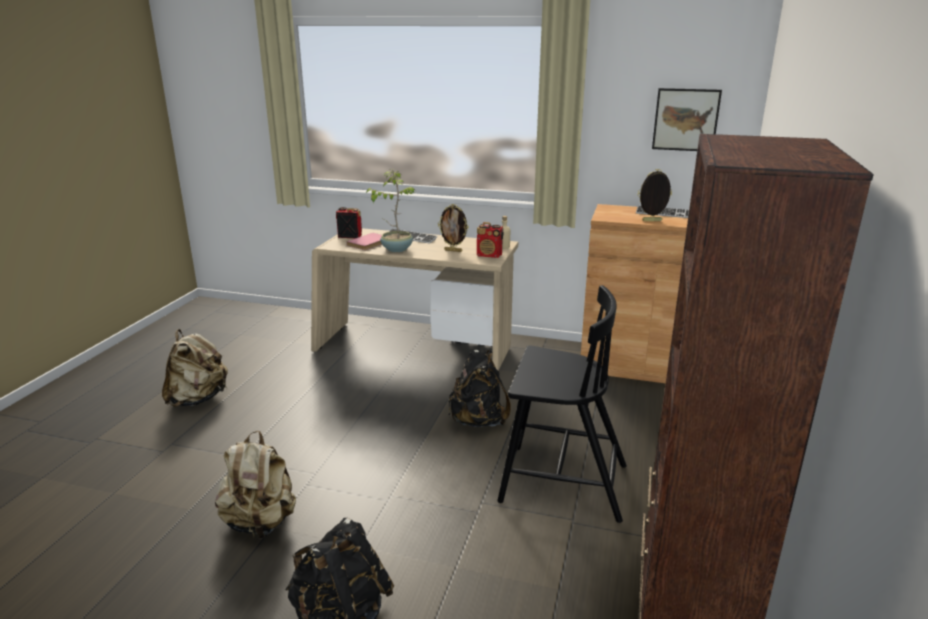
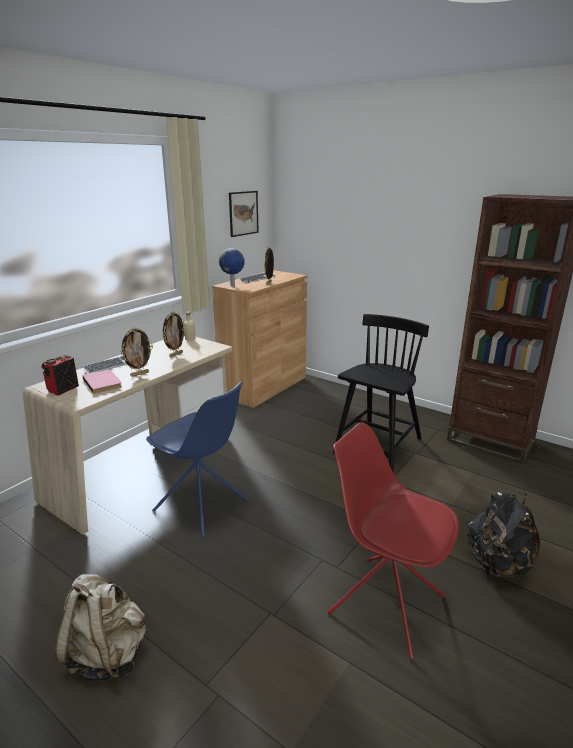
camera: 70 degrees left, 0 degrees up
beige backpack [215,431,296,538] -> red chair [328,422,459,660]
potted plant [366,169,415,252] -> picture frame [120,327,153,377]
black backpack [449,350,511,427] -> none
radio [477,222,503,258] -> none
none -> blue chair [146,382,249,538]
none -> globe [219,248,245,286]

